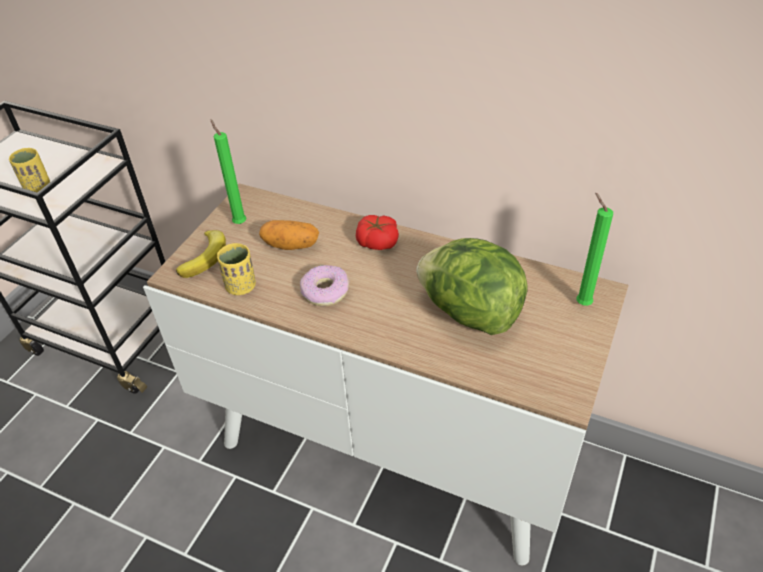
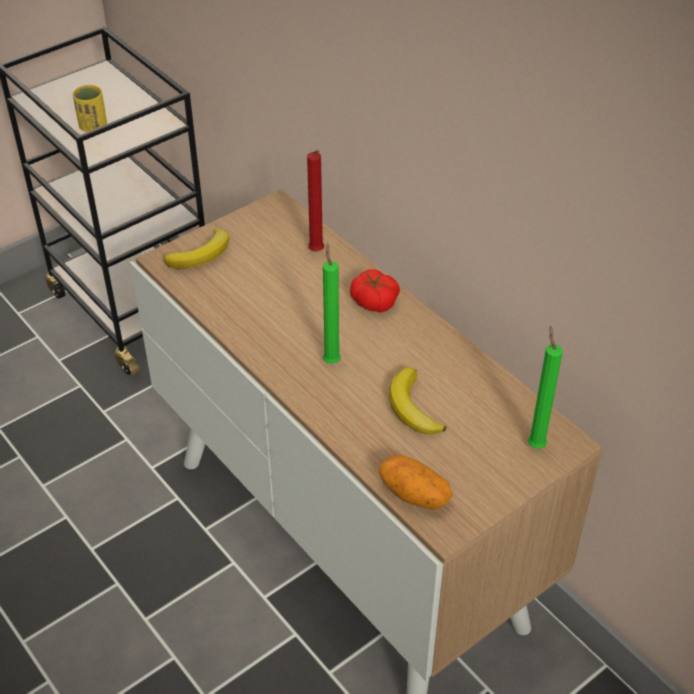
camera: 25 degrees right, 0 degrees up
green candle [210,119,247,224] -> green candle moved to [323,243,341,364]
yellow cup [217,243,256,295] -> none
potato [259,220,319,250] -> potato moved to [379,455,453,510]
donut [300,265,350,306] -> none
lettuce [416,238,527,335] -> banana [389,367,446,434]
none -> red candle [307,150,324,252]

